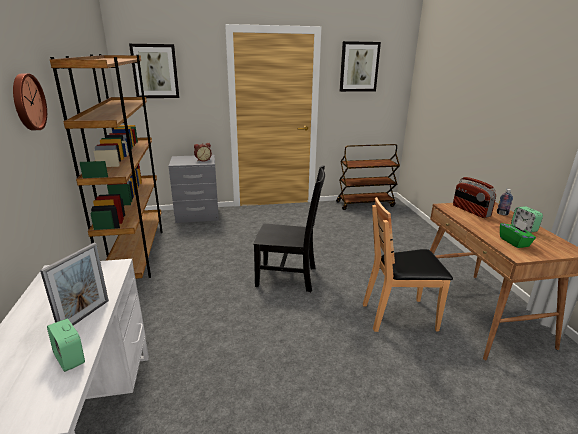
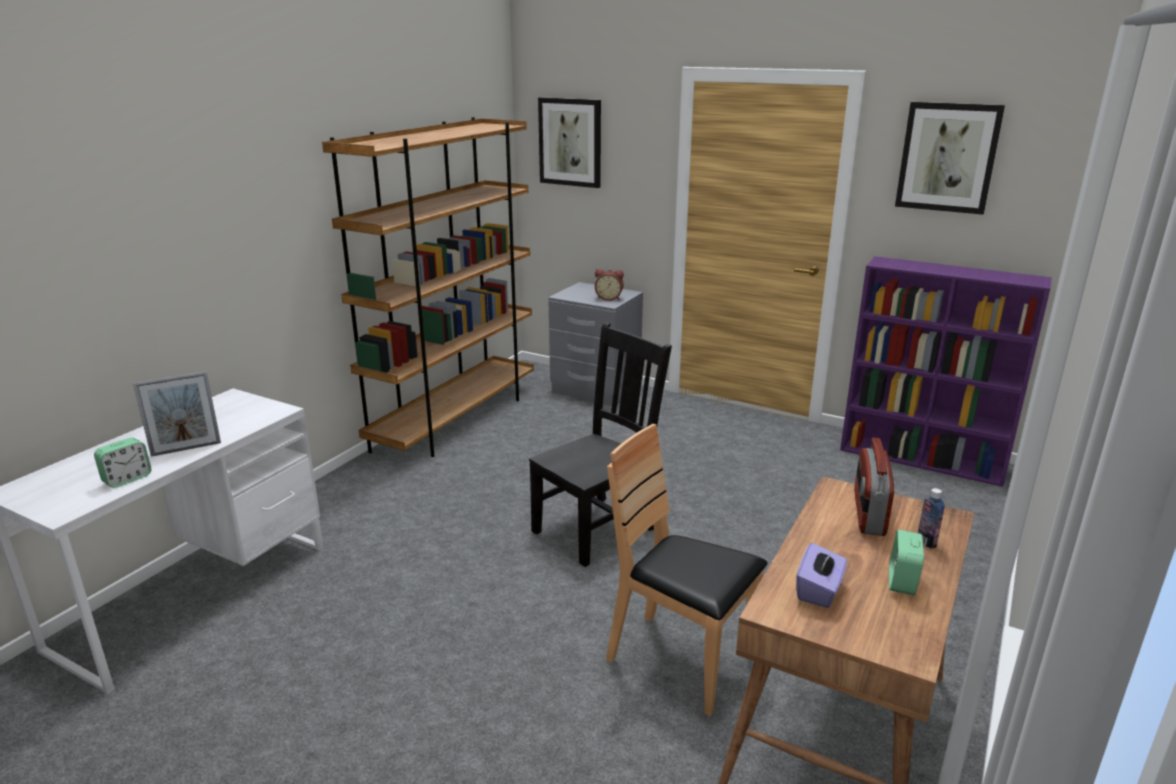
camera: 40 degrees right, 0 degrees up
wall clock [13,73,47,130] -> none
alarm clock [47,319,85,372] -> alarm clock turned 135 degrees counterclockwise [94,437,151,488]
black chair [253,165,325,292] -> black chair turned 90 degrees counterclockwise [529,322,672,567]
brown cart [336,144,400,210] -> purple bookcase [840,256,1052,487]
green tissue box [500,219,536,248] -> purple tissue box [796,543,847,608]

